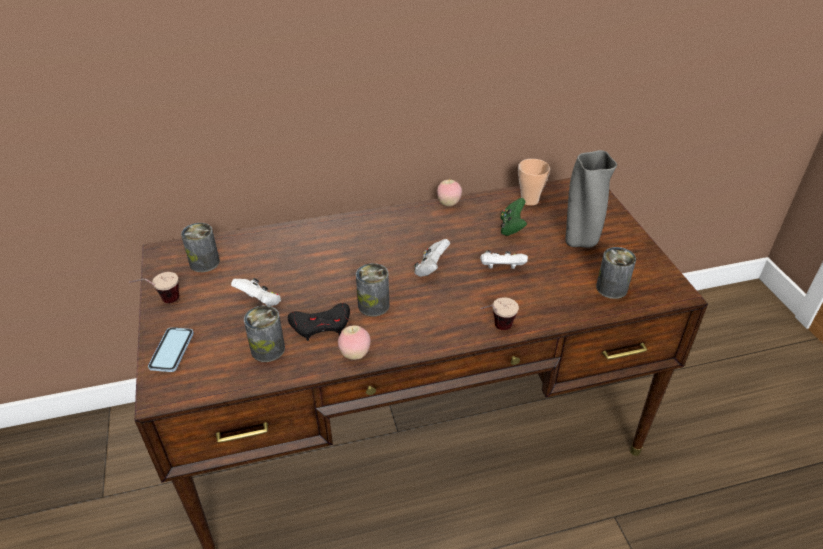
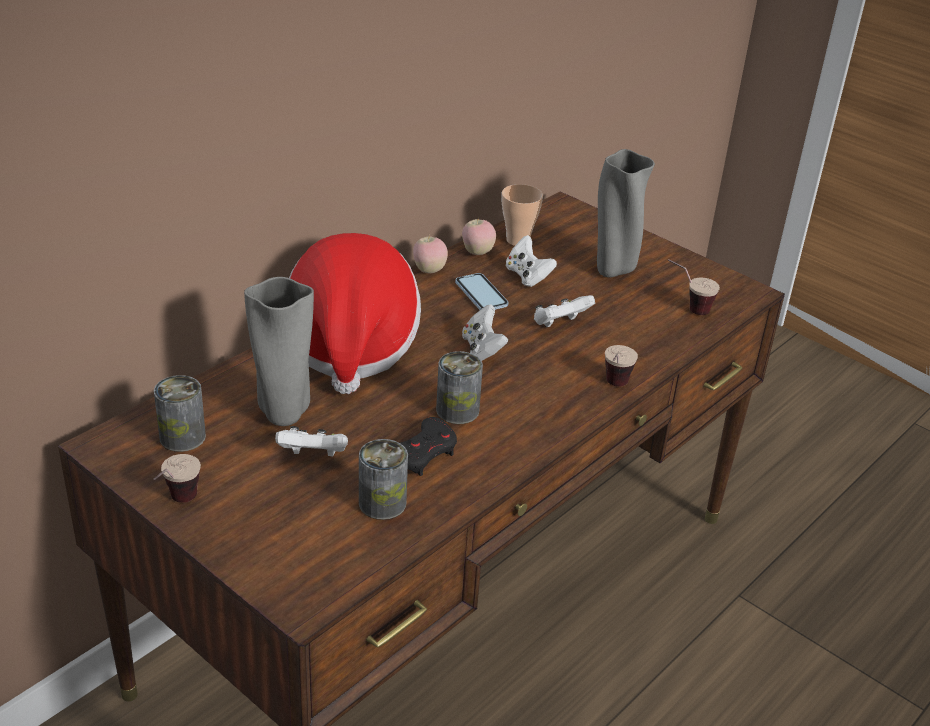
camera: 35 degrees left, 5 degrees down
phone [148,327,194,372] -> phone moved to [455,273,508,310]
apple [338,325,371,360] -> apple moved to [462,217,496,255]
green game controller [501,198,527,236] -> white game controller [506,235,557,287]
can [596,247,636,299] -> cup [668,259,720,315]
none -> grey vase [244,277,314,426]
none -> hat [289,233,421,394]

